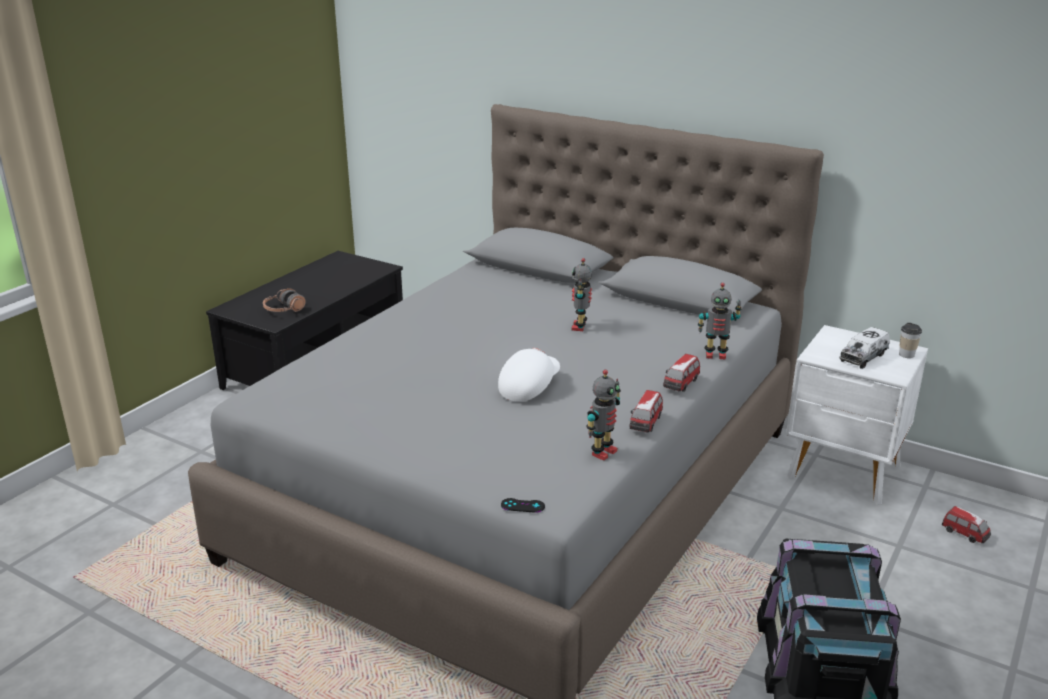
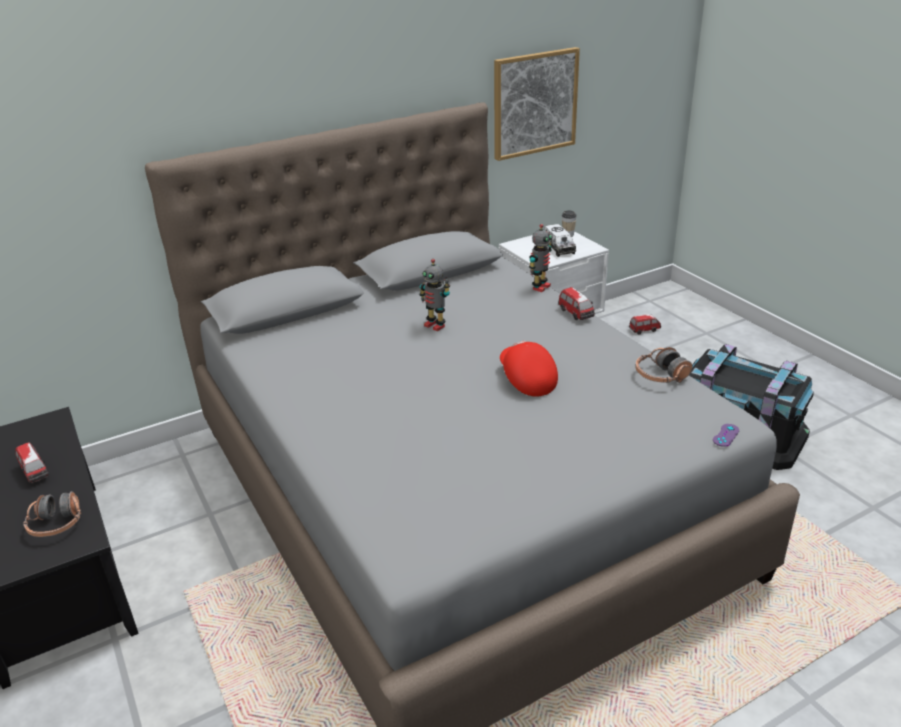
camera: 60 degrees left, 5 degrees up
white cap [498,348,560,402] -> red cap [500,341,558,397]
black game controller [501,498,545,513] -> purple game controller [713,424,739,447]
toy robot [586,370,621,461] -> headphones [635,347,692,383]
toy car [629,390,663,433] -> toy car moved to [15,442,49,483]
none -> picture [494,47,580,161]

